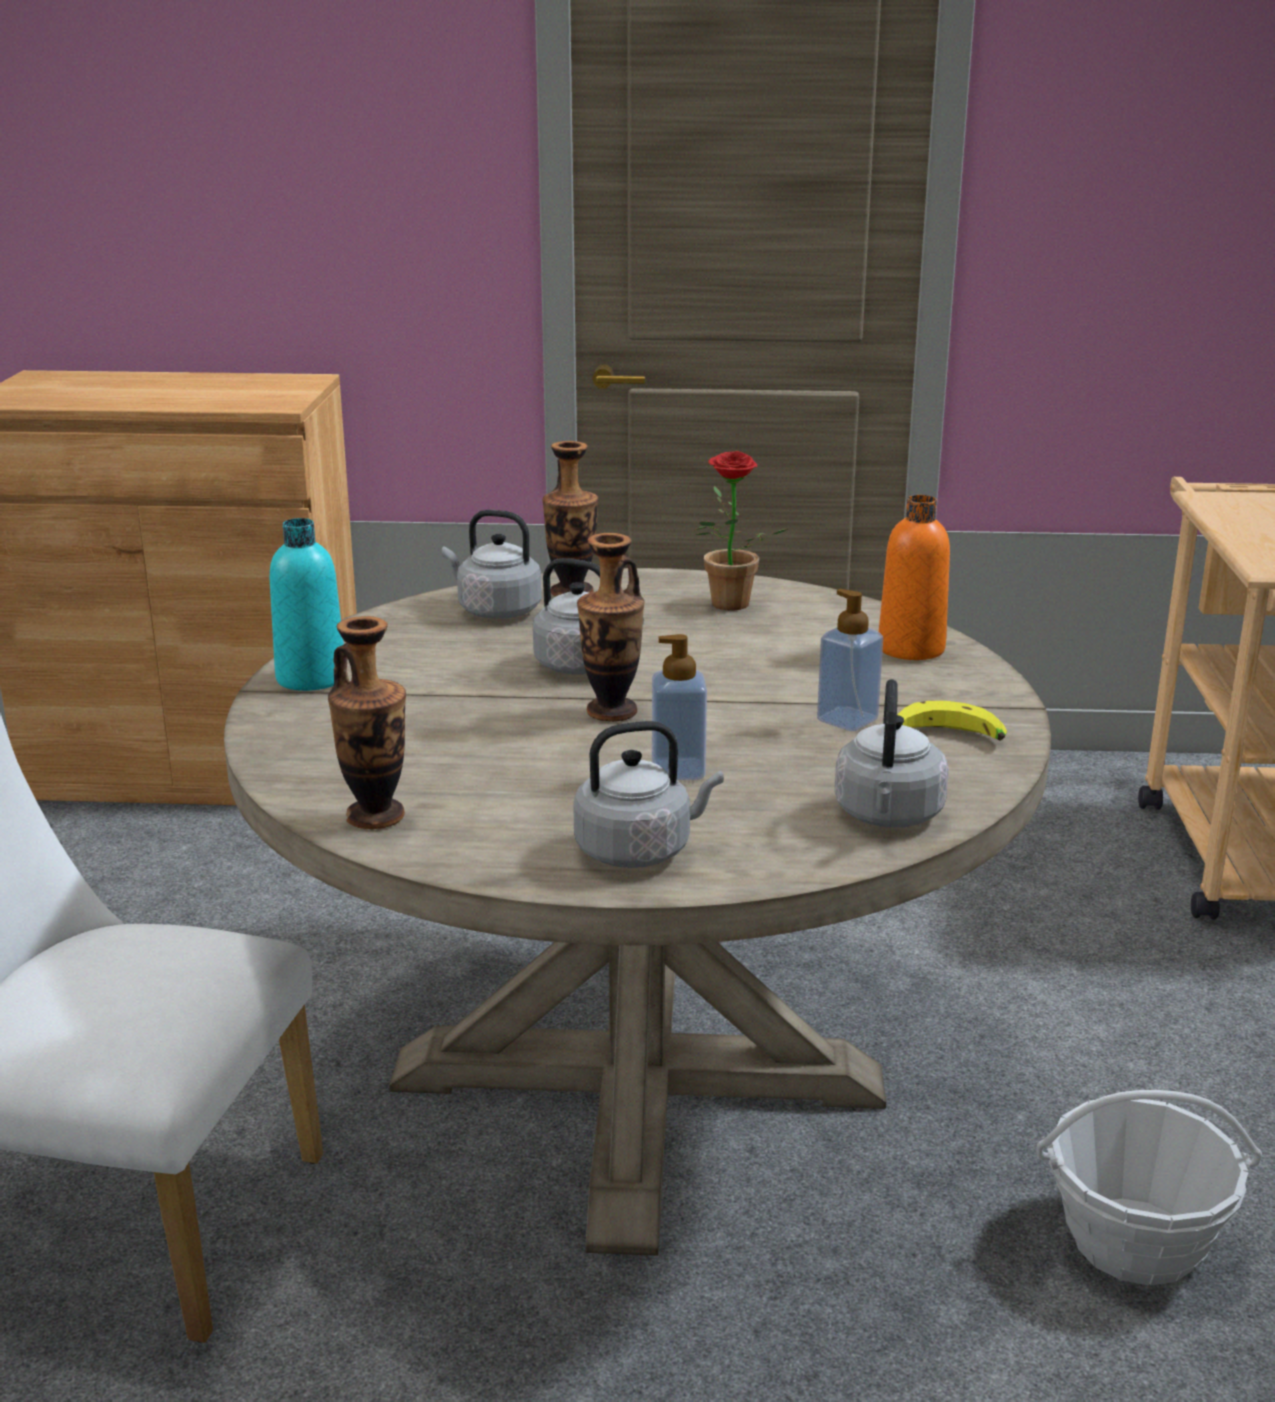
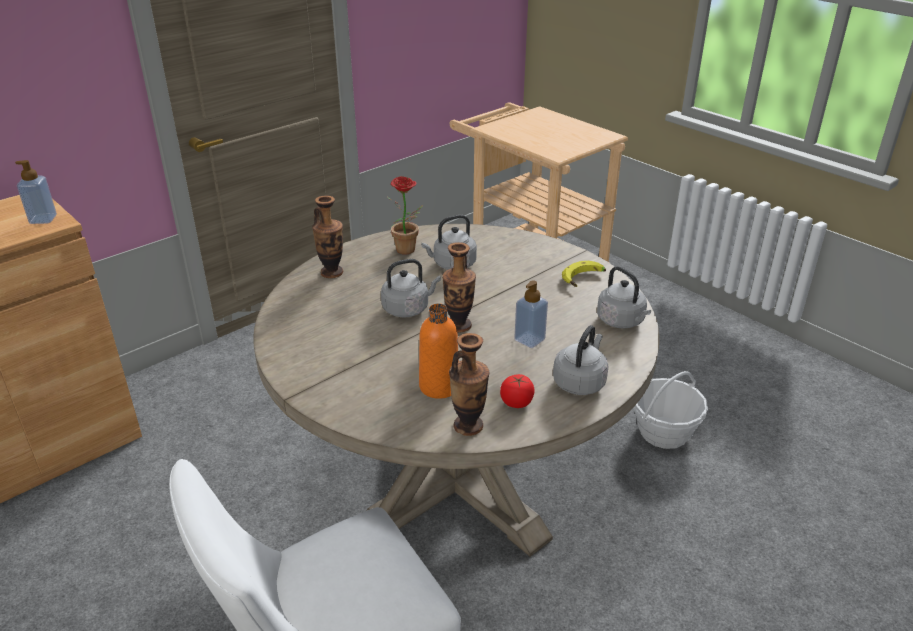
camera: 45 degrees left, 10 degrees up
turquoise bottle [270,518,344,691] -> none
grey kettle [442,510,542,619] -> grey kettle moved to [421,215,477,270]
soap dispenser [817,589,883,731] -> soap dispenser moved to [15,160,57,224]
orange bottle [879,495,950,660] -> orange bottle moved to [419,304,459,399]
none -> tomato [500,374,535,408]

